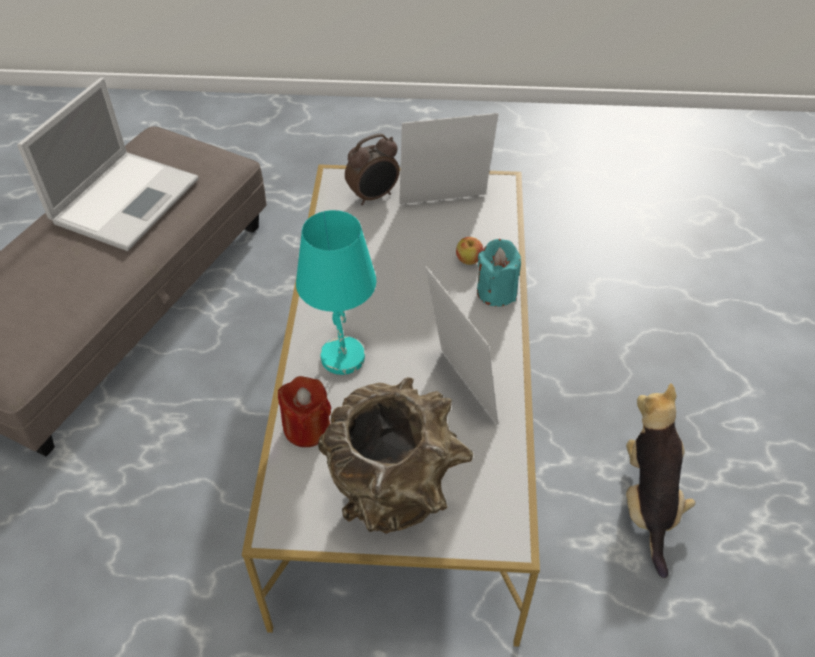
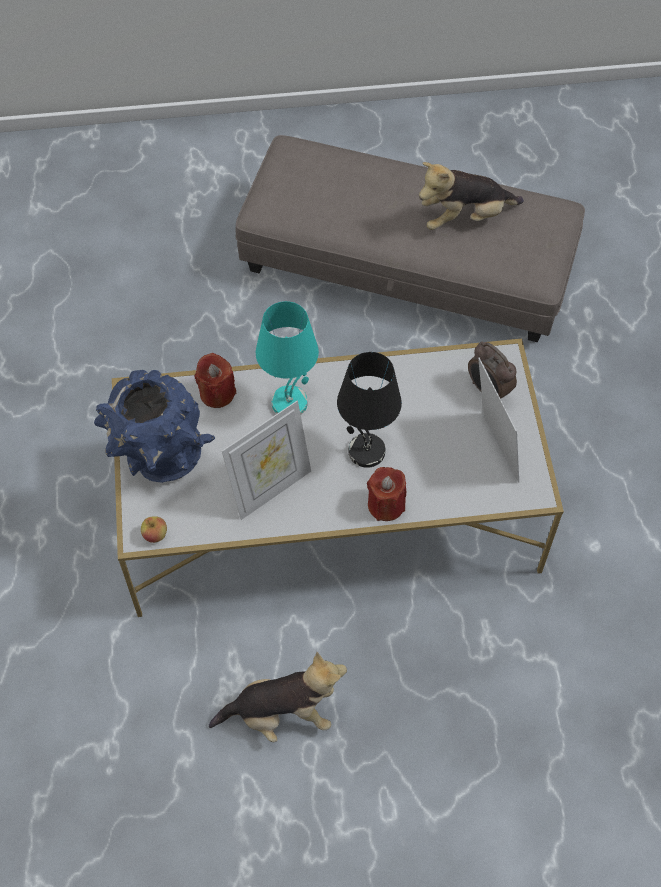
camera: 80 degrees right, 10 degrees up
laptop [17,77,198,251] -> plush toy [419,162,524,230]
brown vase [318,377,473,534] -> blue vase [94,370,215,483]
apple [456,237,483,265] -> apple moved to [141,516,167,543]
turquoise candle [477,239,521,307] -> red candle [367,467,406,521]
none -> black table lamp [337,352,402,468]

